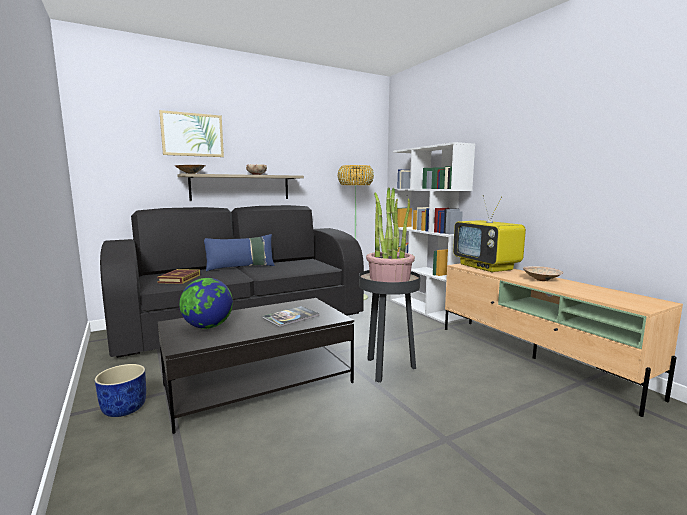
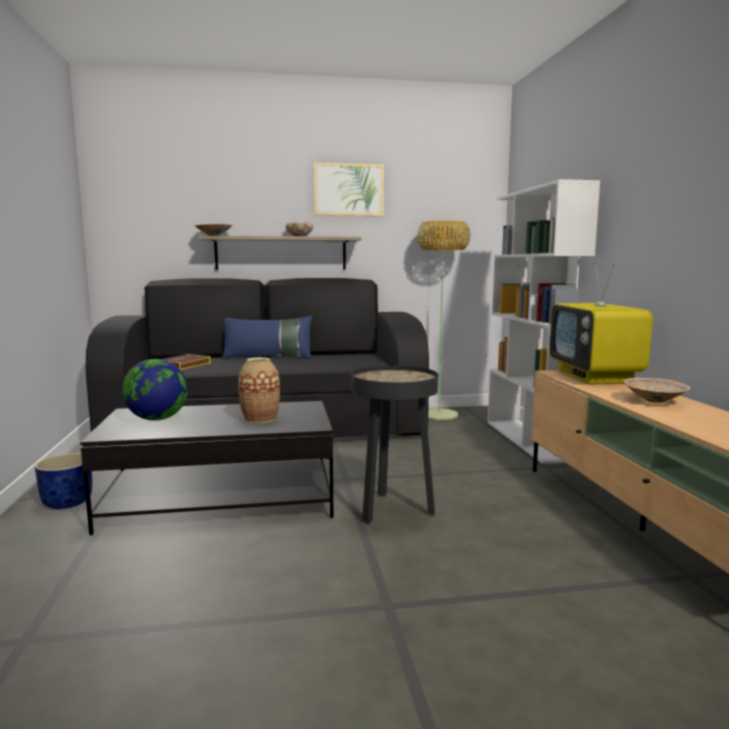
camera: 20 degrees right, 0 degrees up
picture [159,110,224,157] -> picture moved to [313,162,384,216]
book [262,306,320,327] -> vase [238,357,280,423]
potted plant [366,187,415,282] -> none

